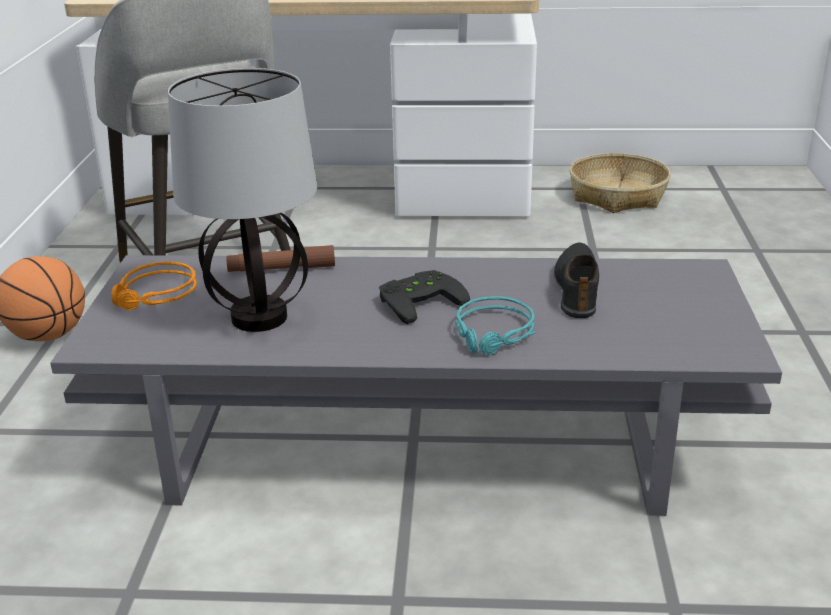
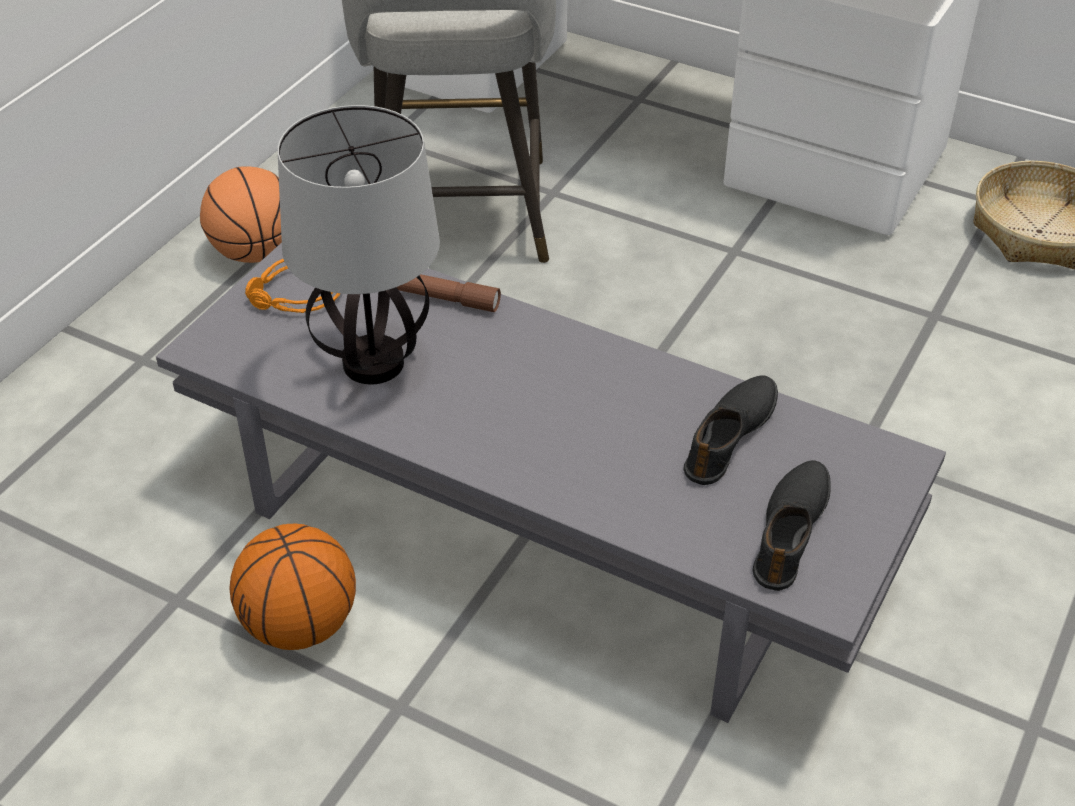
camera: 25 degrees right, 15 degrees up
black game controller [379,270,470,324] -> none
turquoise headphones [455,296,535,355] -> none
none -> basketball [229,524,356,650]
none -> black shoe [752,460,831,591]

